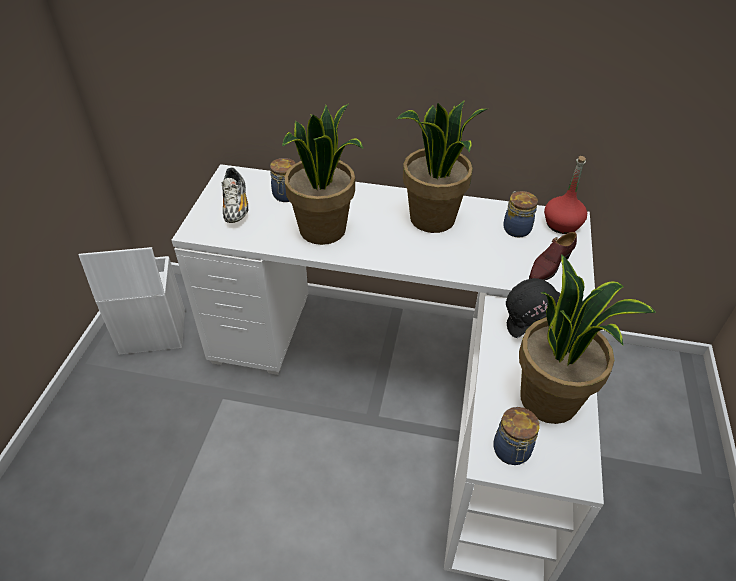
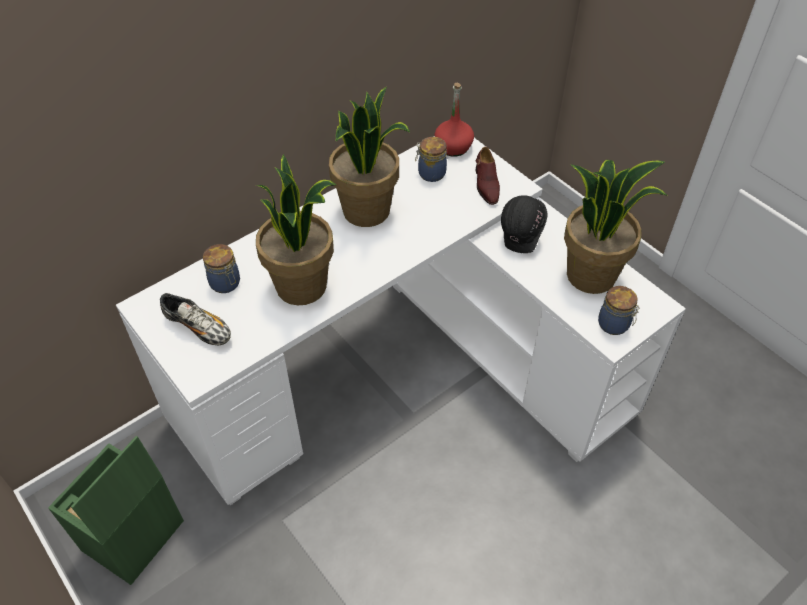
camera: 50 degrees left, 5 degrees up
white storage box [78,247,185,355] -> green storage box [48,436,184,585]

